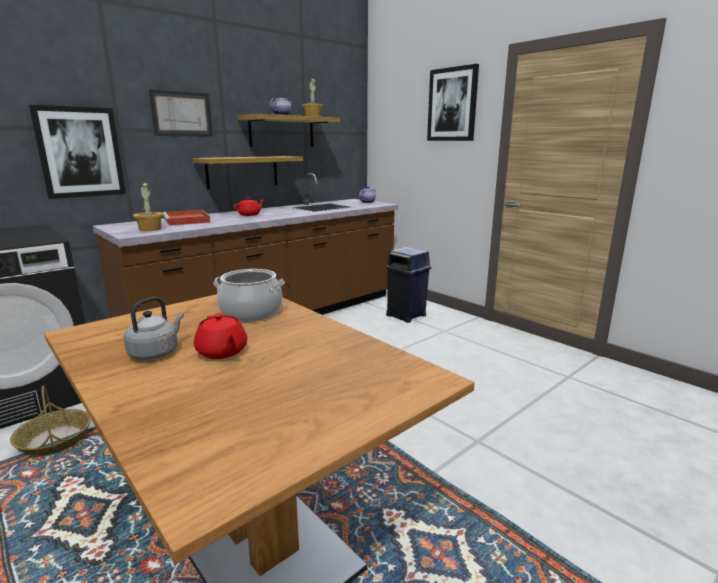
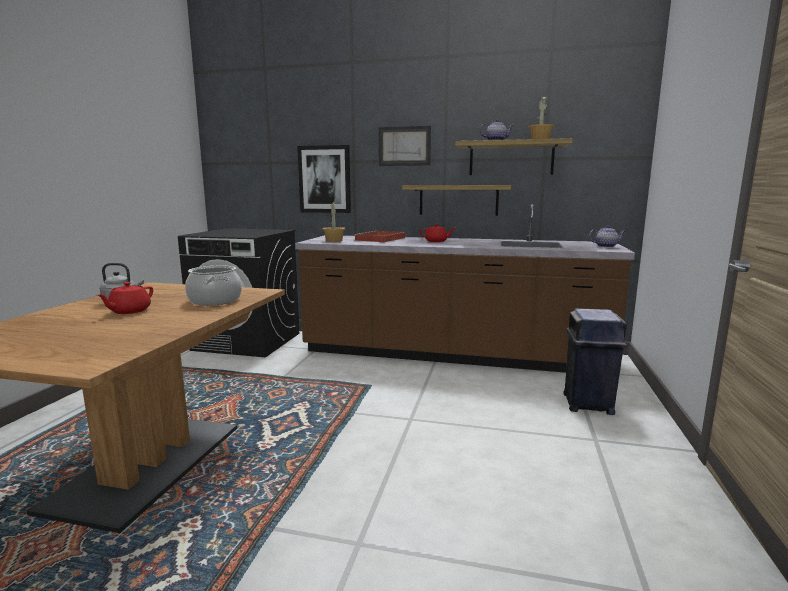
camera: 55 degrees right, 5 degrees down
basket [10,385,91,456] -> none
picture [427,64,479,141] -> none

